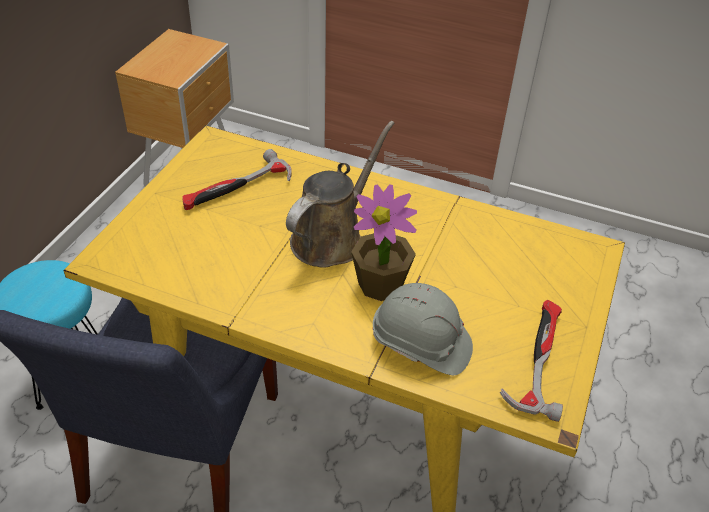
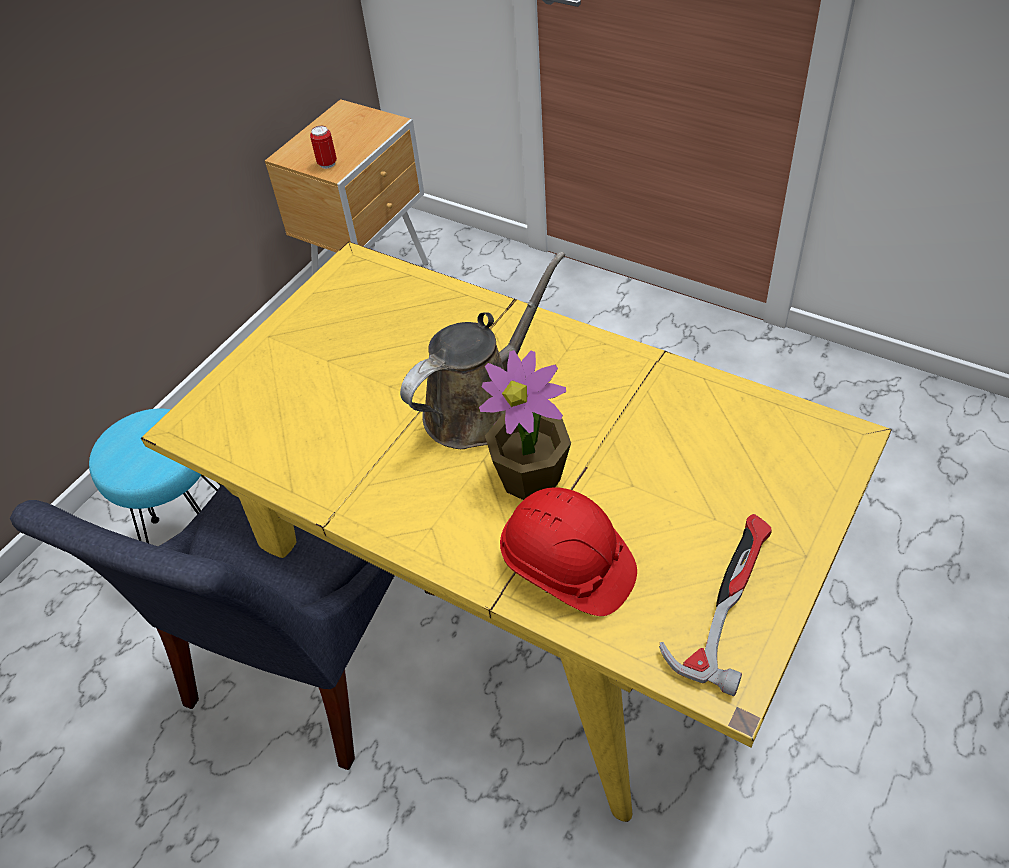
camera: 15 degrees right, 5 degrees up
hammer [182,149,292,210] -> none
grey hard hat [372,283,473,375] -> red hard hat [500,487,637,616]
none -> can [310,126,337,169]

